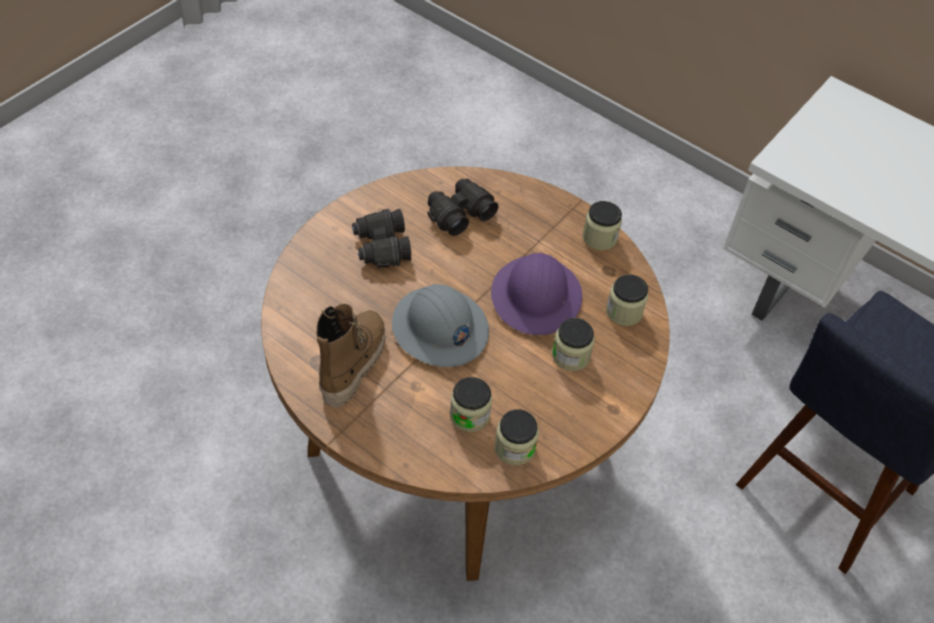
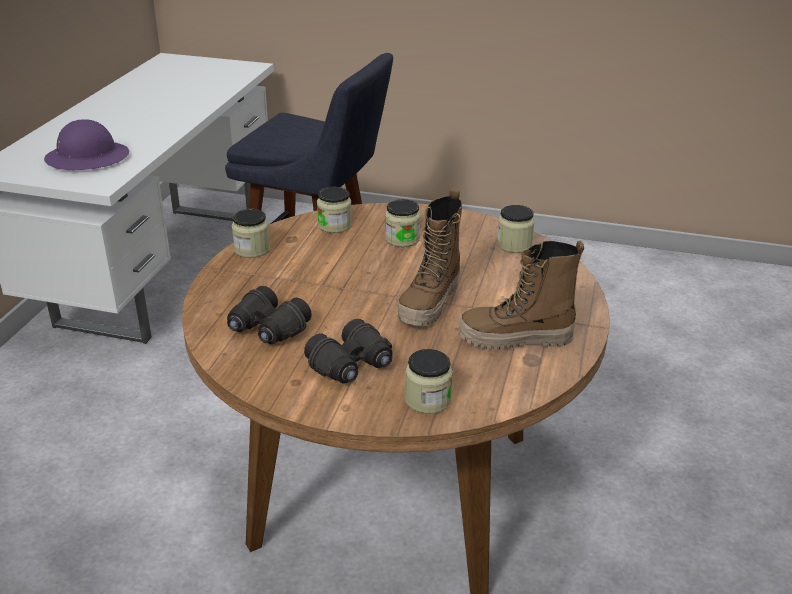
camera: 110 degrees left, 20 degrees down
grey hard hat [392,284,489,367] -> boot [398,189,462,326]
jar [450,377,492,432] -> jar moved to [405,349,453,414]
purple hard hat [491,253,582,335] -> purple hard hat moved to [44,119,129,170]

